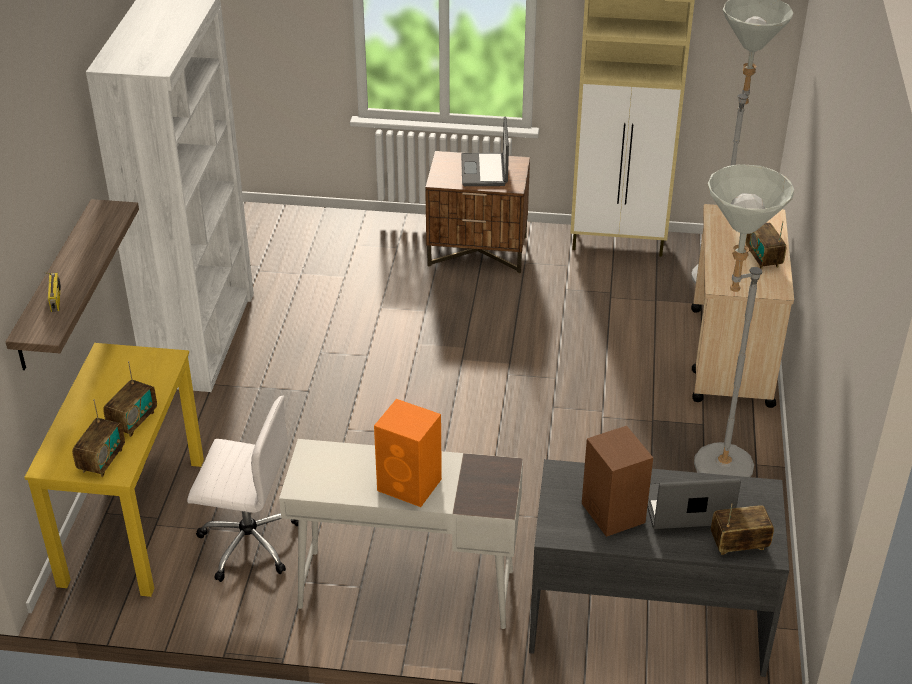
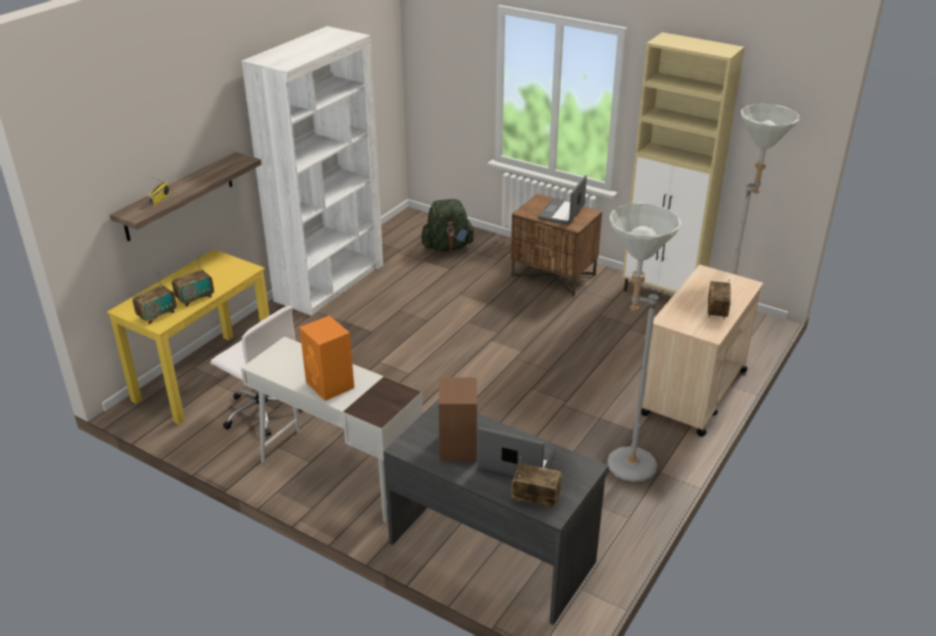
camera: 25 degrees right, 5 degrees down
none -> green backpack [421,199,475,251]

